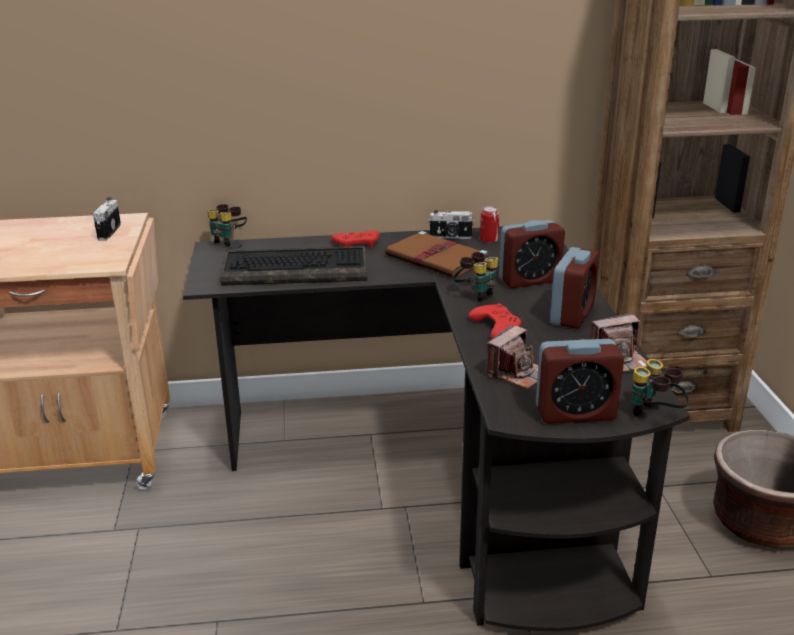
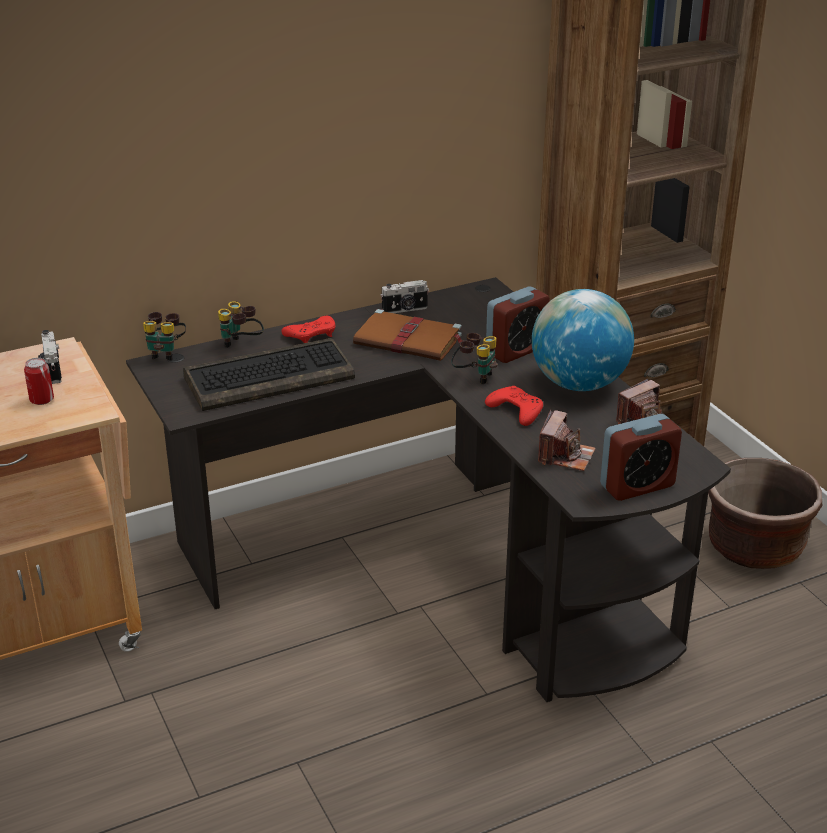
camera: 20 degrees left, 5 degrees up
can [480,206,499,243] -> can moved to [24,358,54,405]
alarm clock [550,247,599,329] -> globe [532,289,634,391]
binoculars [632,359,689,416] -> binoculars moved to [218,301,264,348]

